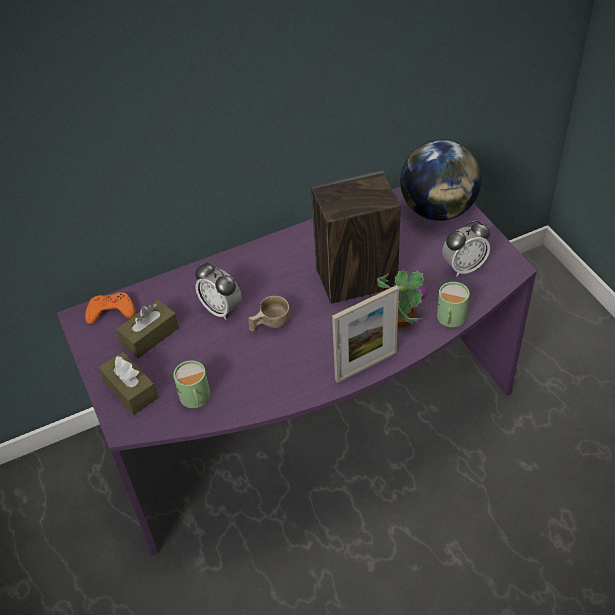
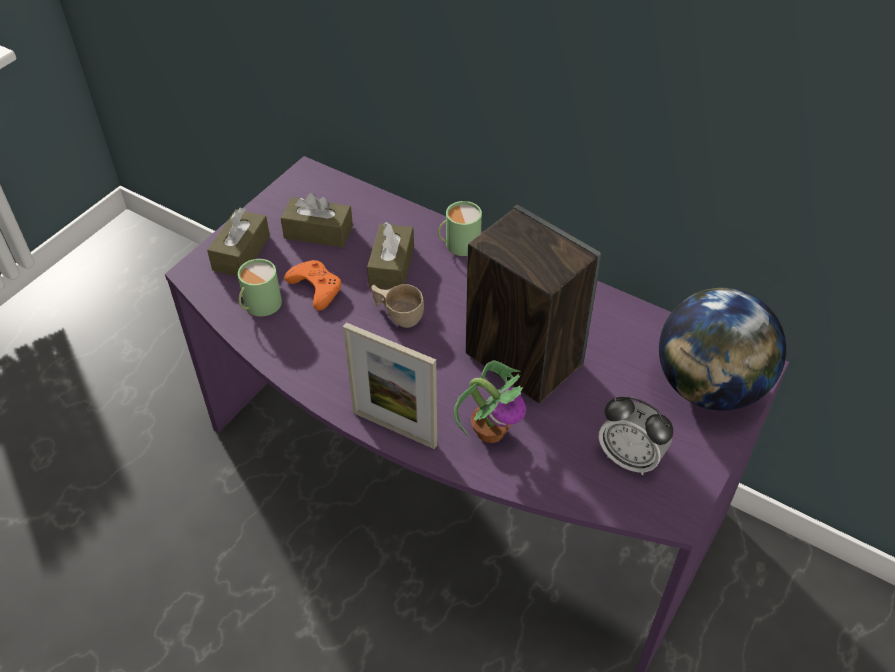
camera: 55 degrees right, 0 degrees up
orange game controller [85,292,135,324] -> orange game controller moved to [284,260,342,311]
alarm clock [195,263,242,320] -> brown tissue box [367,222,414,290]
green mug [437,282,470,327] -> green mug moved to [438,201,482,256]

